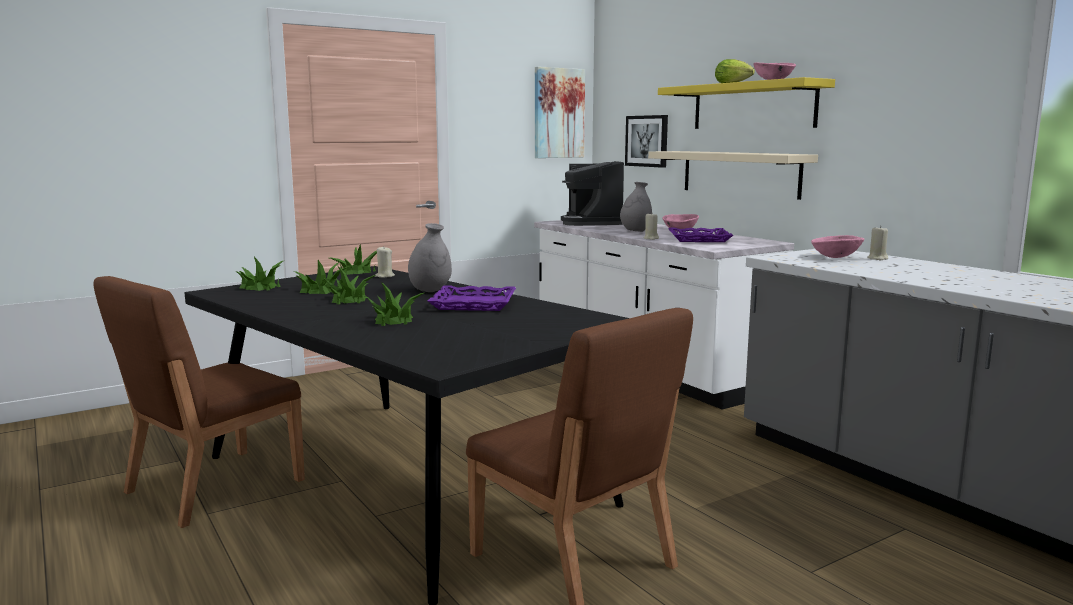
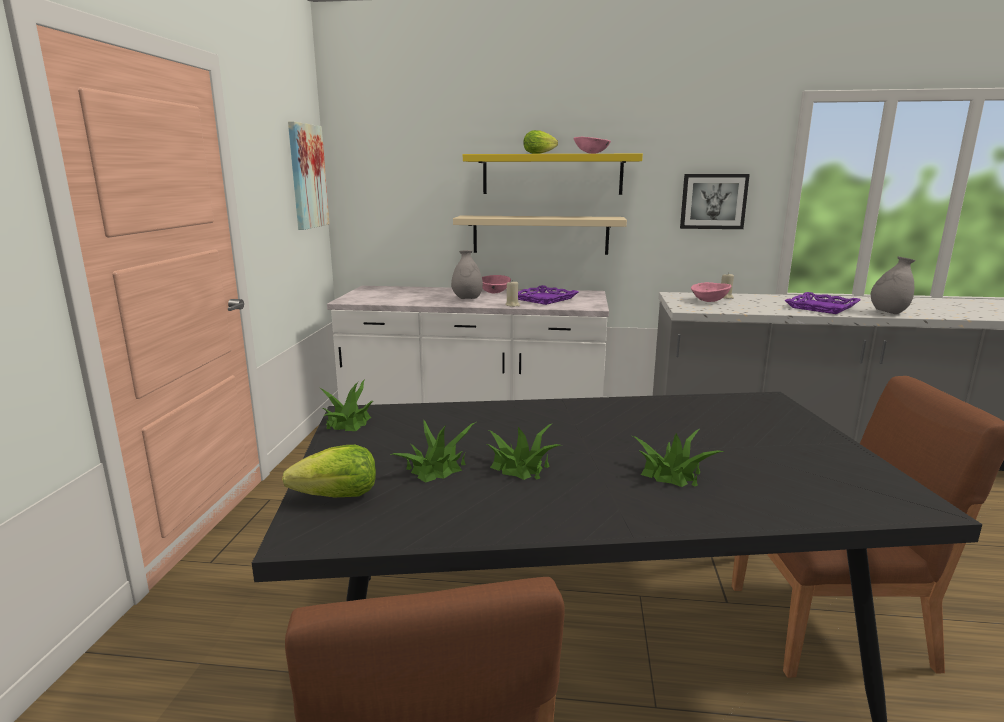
camera: 50 degrees left, 5 degrees up
potted plant [235,257,283,291] -> lettuce [282,445,376,497]
beige candle [375,247,395,278] -> none
grey vase [408,223,452,292] -> grey vase moved to [871,257,915,314]
purple tray [428,285,516,311] -> purple tray moved to [785,292,861,314]
coffee machine [561,161,624,226] -> none
picture [625,115,668,168] -> picture moved to [680,174,750,229]

